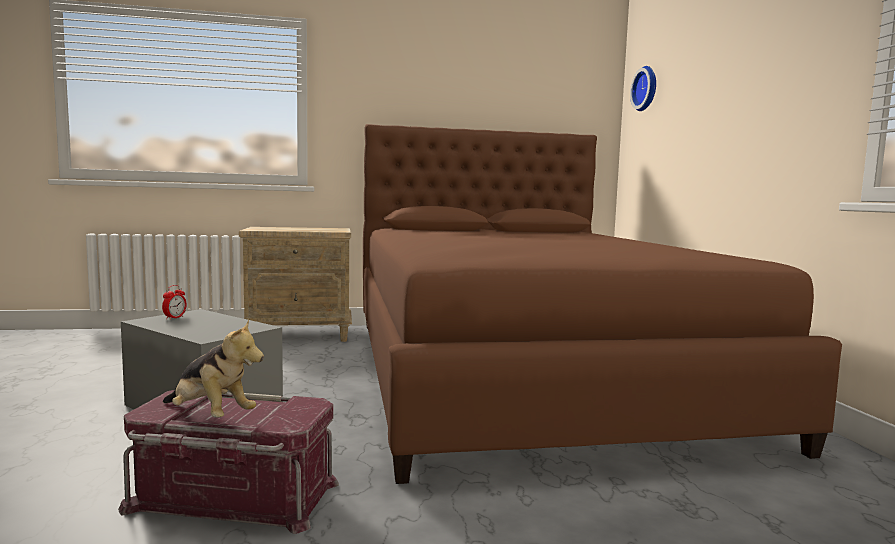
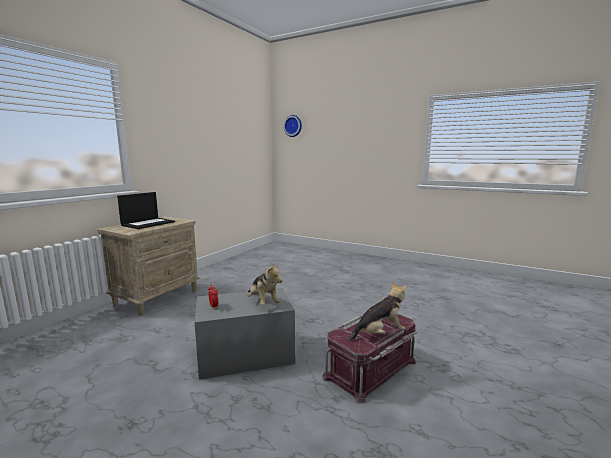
camera: 50 degrees left, 5 degrees up
brown bed [363,124,842,484] -> none
none -> laptop [117,192,175,229]
none -> plush toy [247,263,283,306]

